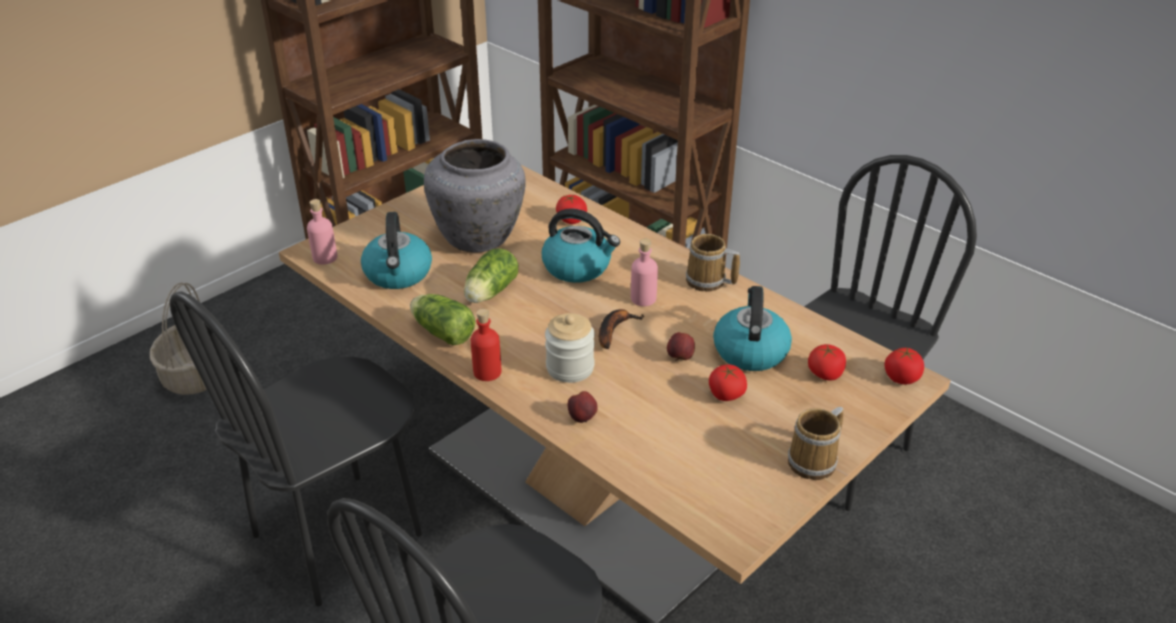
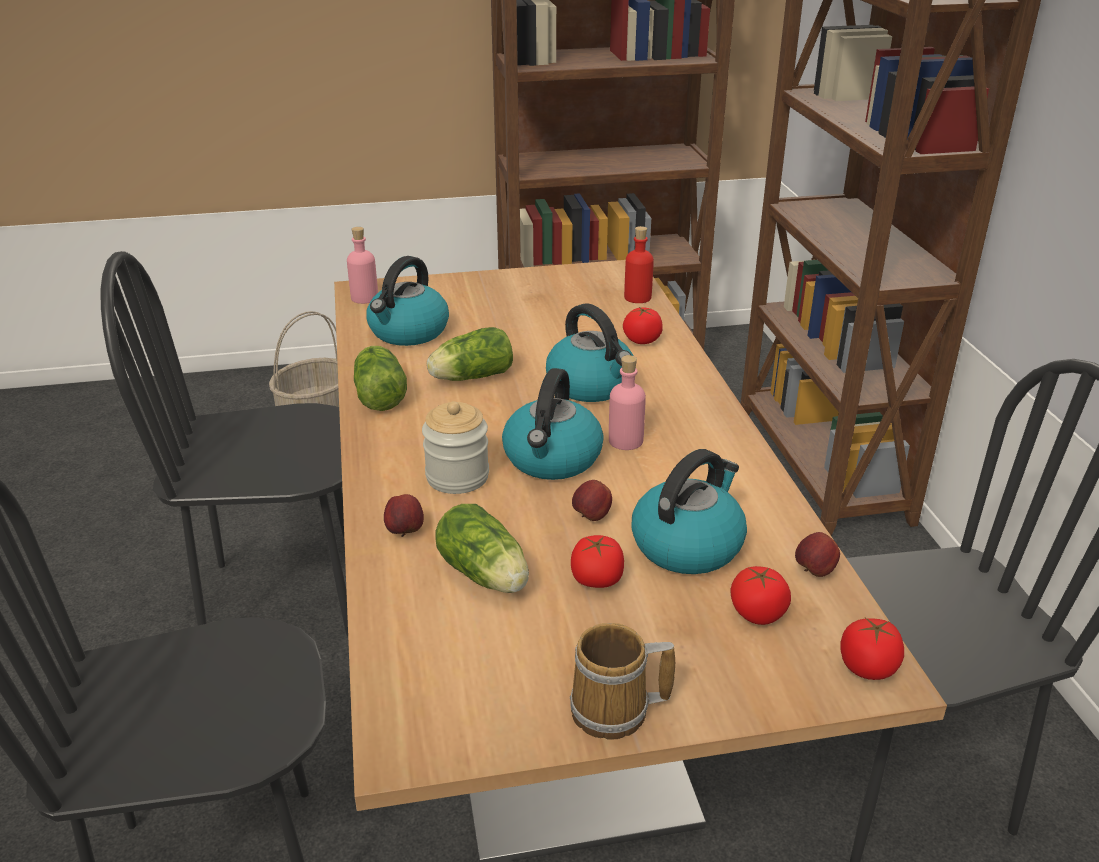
camera: 35 degrees right, 5 degrees down
grey vase [424,139,526,253] -> none
red bottle [471,309,501,381] -> red bottle moved to [624,226,654,303]
banana [599,309,644,349] -> kettle [502,368,604,480]
mug [686,234,740,292] -> none
none -> lettuce [435,504,529,593]
none -> apple [795,532,840,577]

